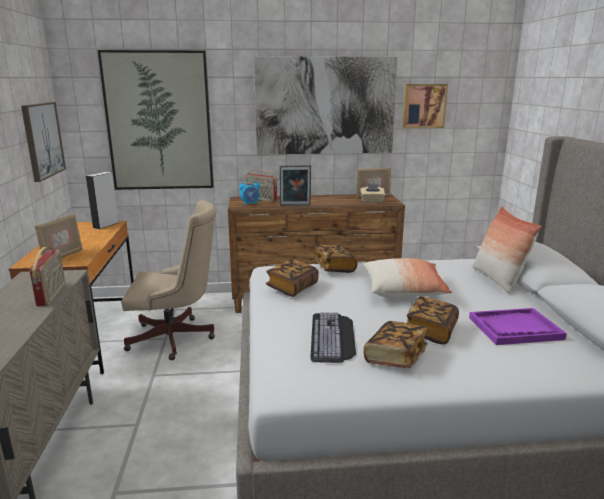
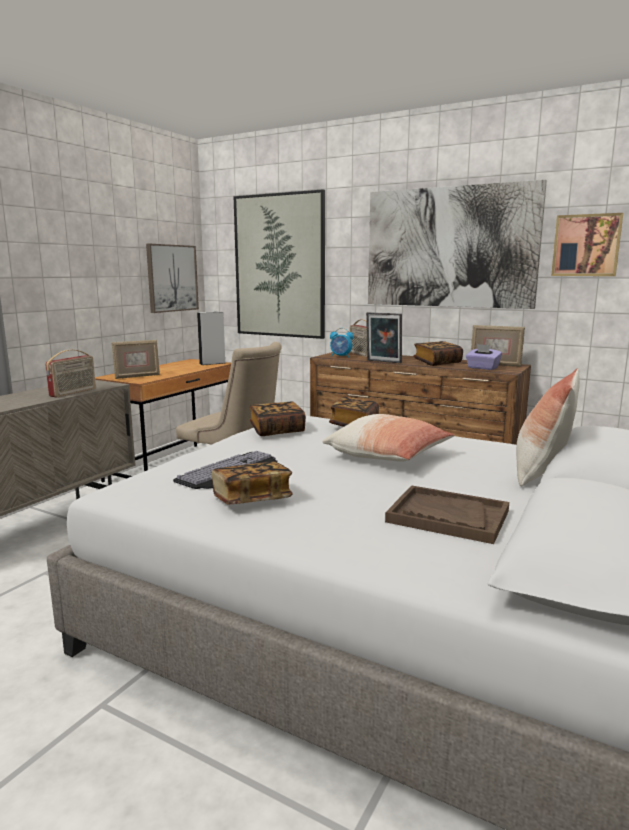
camera: 35 degrees right, 5 degrees down
beige tissue box [360,184,385,203] -> purple tissue box [466,344,502,370]
book [407,296,459,345] -> book moved to [413,341,463,366]
purple tray [469,308,567,345] -> brown tray [385,485,509,544]

